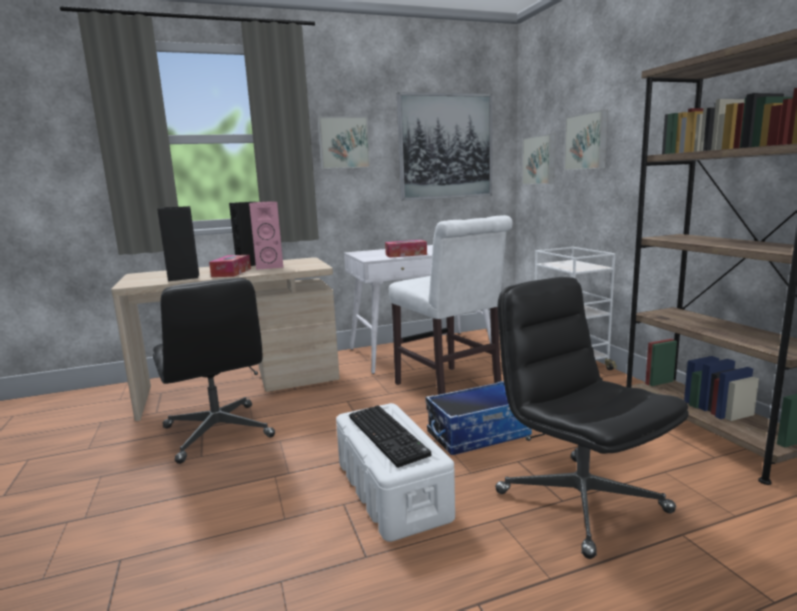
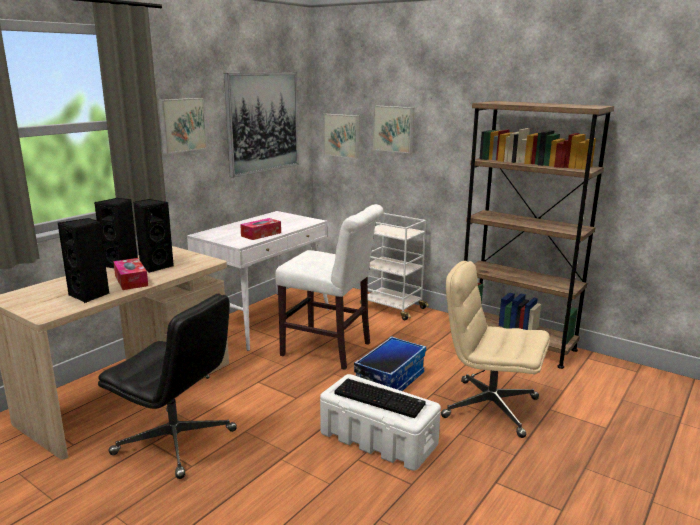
camera: 35 degrees left, 5 degrees up
pink speaker [249,201,283,270] -> black speaker [133,199,174,273]
black office chair [495,277,688,559] -> beige office chair [441,261,550,438]

